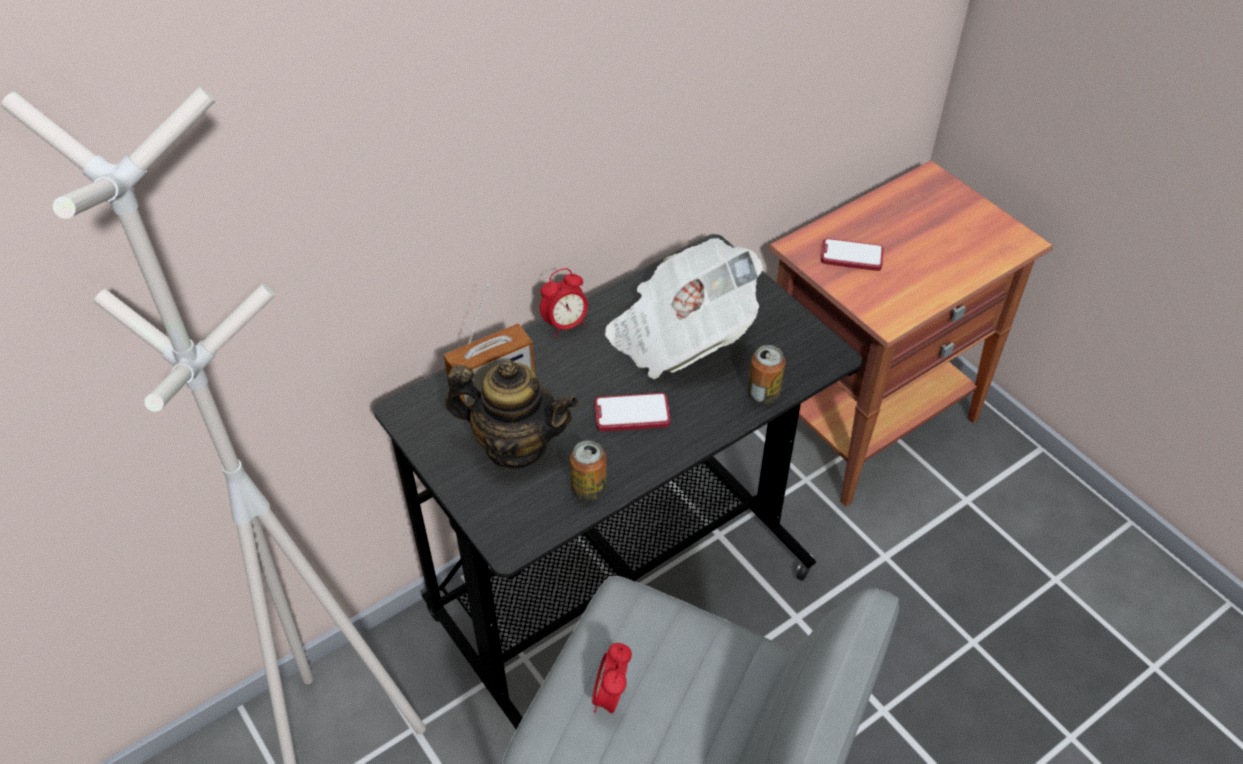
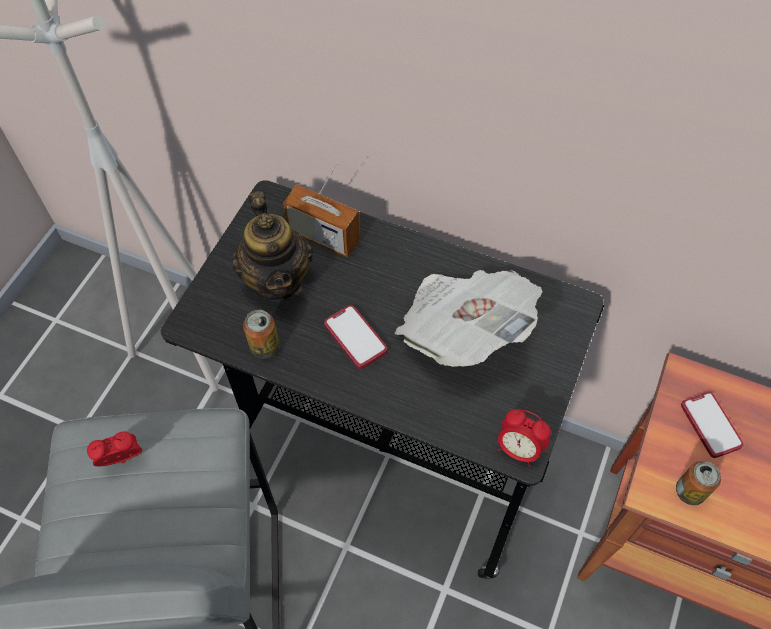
camera: 60 degrees right, 10 degrees up
alarm clock [540,268,588,337] -> alarm clock moved to [498,409,551,467]
can [747,345,785,404] -> can moved to [676,461,721,505]

